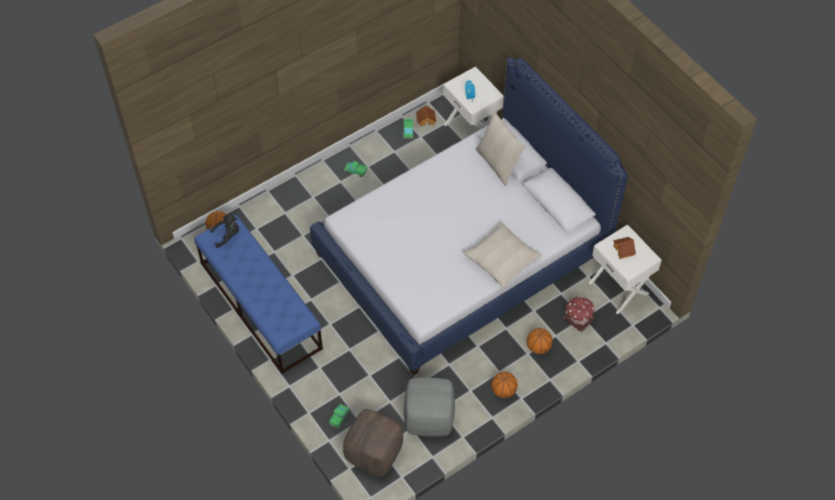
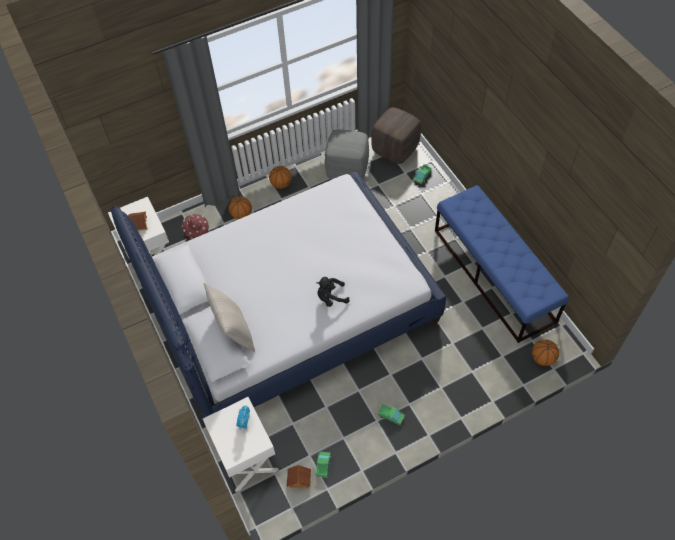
camera: 170 degrees left, 0 degrees up
black plush toy [210,214,239,248] -> black plush toy moved to [317,277,350,307]
beige pillow [463,222,542,288] -> none

